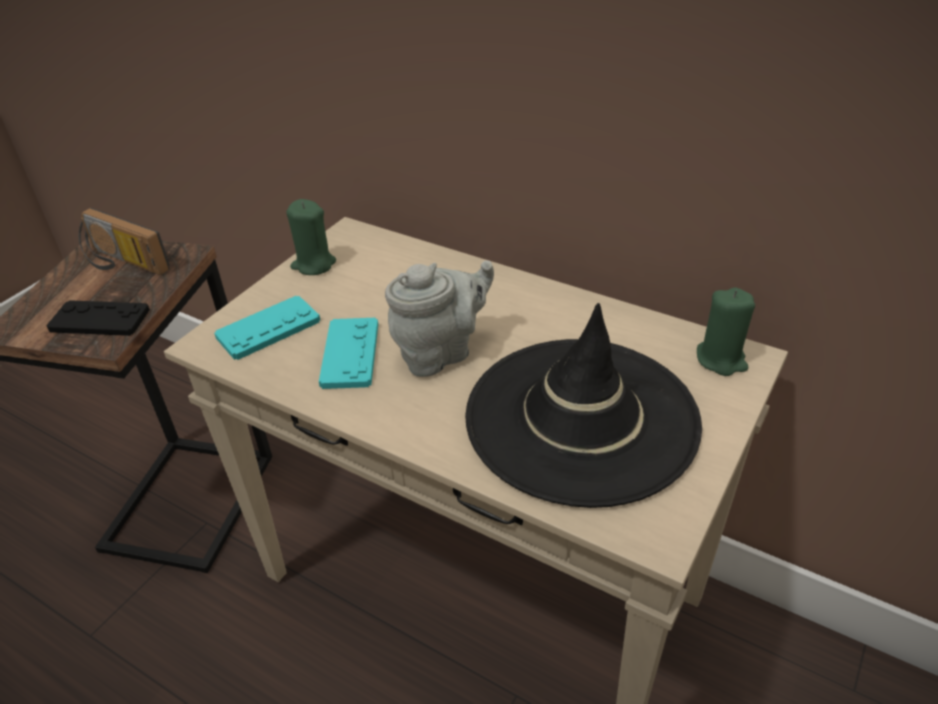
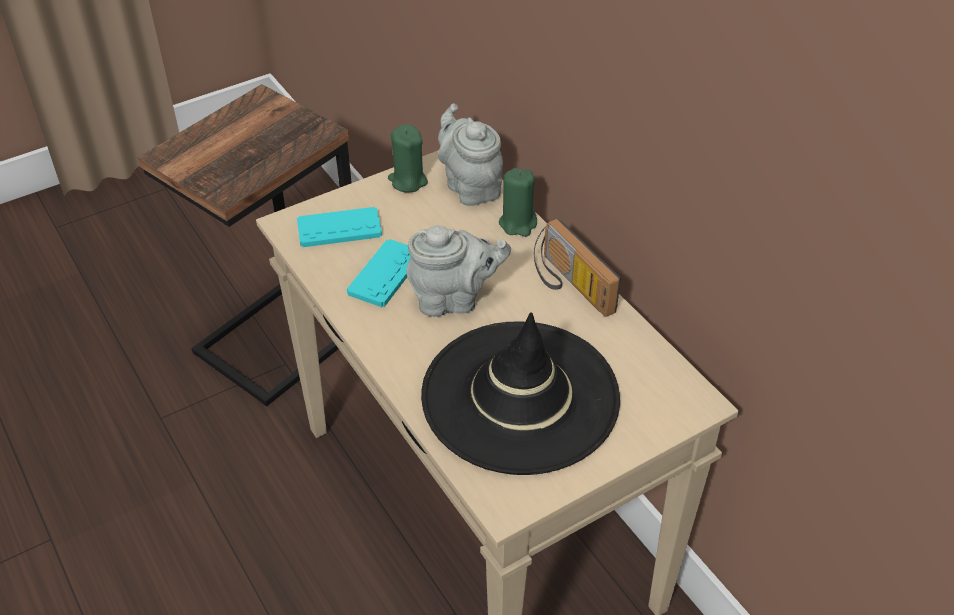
camera: 25 degrees right, 5 degrees up
black game controller [46,300,150,336] -> none
radio [79,208,170,275] -> radio moved to [534,218,621,317]
green candle [697,288,755,376] -> green candle moved to [499,168,537,237]
none -> grey teapot [438,104,503,206]

